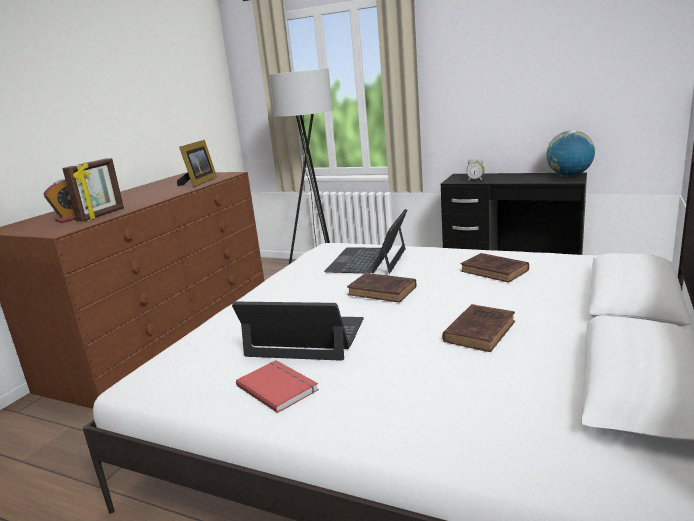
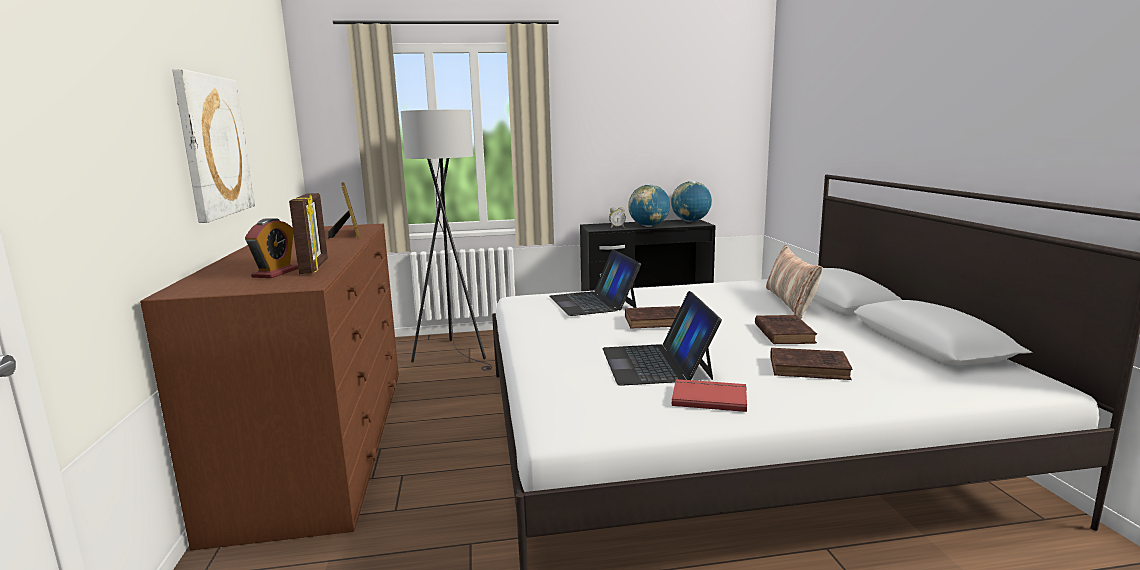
camera: 35 degrees left, 5 degrees down
laptop [232,302,364,361] -> laptop turned 75 degrees counterclockwise [602,291,722,386]
brown book [461,253,529,283] -> brown book moved to [770,348,852,380]
none -> picture [172,69,255,223]
none -> globe [628,184,670,227]
none -> pillow [766,245,823,319]

